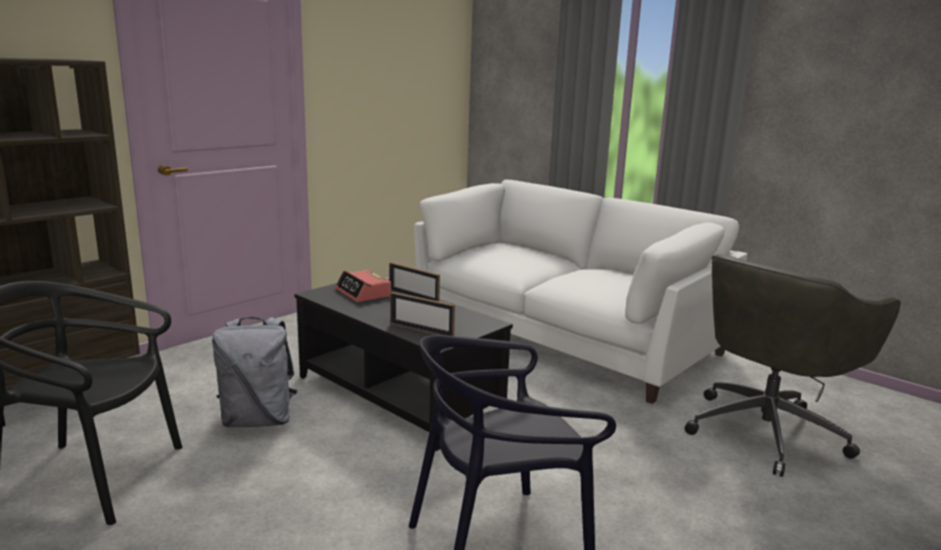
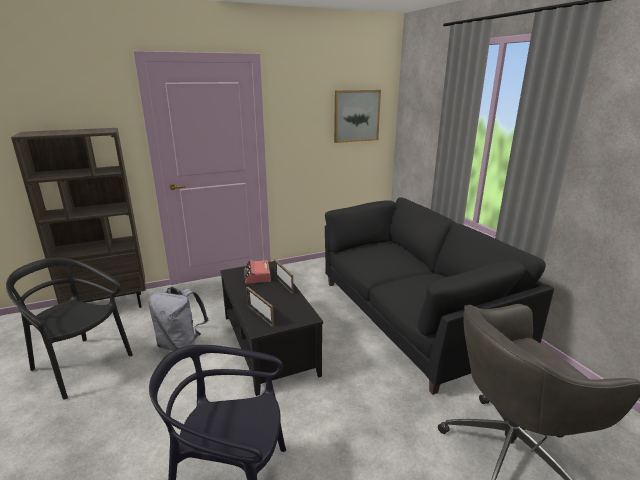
camera: 25 degrees right, 5 degrees up
white sofa [414,180,748,404] -> black sofa [325,197,554,395]
none -> picture [334,90,381,143]

